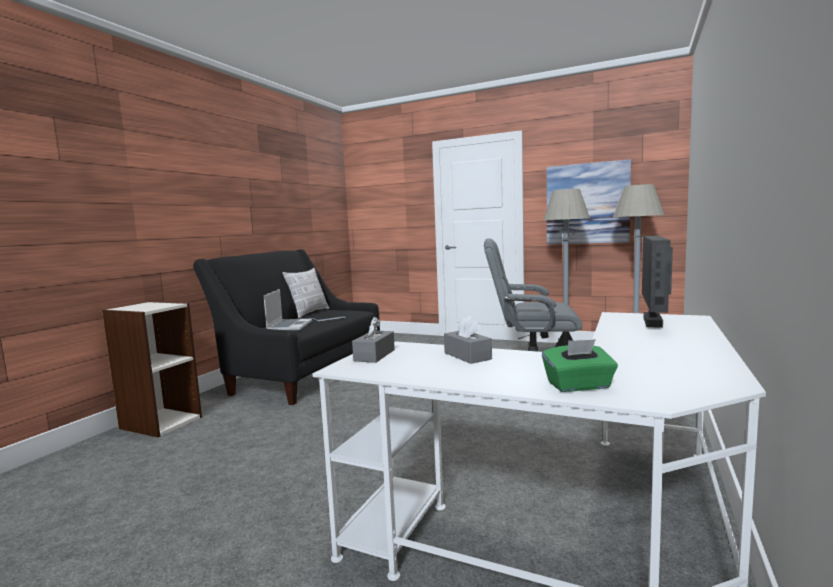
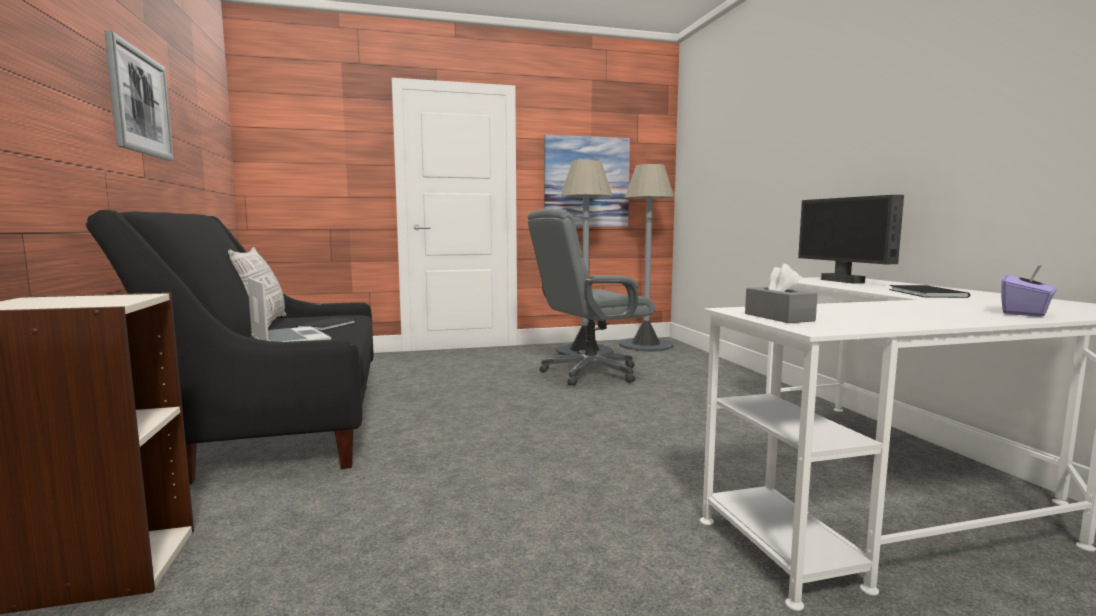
camera: 40 degrees left, 0 degrees up
grey tissue box [444,316,492,364] -> none
green tissue box [542,339,618,392] -> purple tissue box [1001,265,1057,317]
none -> picture [104,30,174,161]
none -> black book [889,285,970,298]

